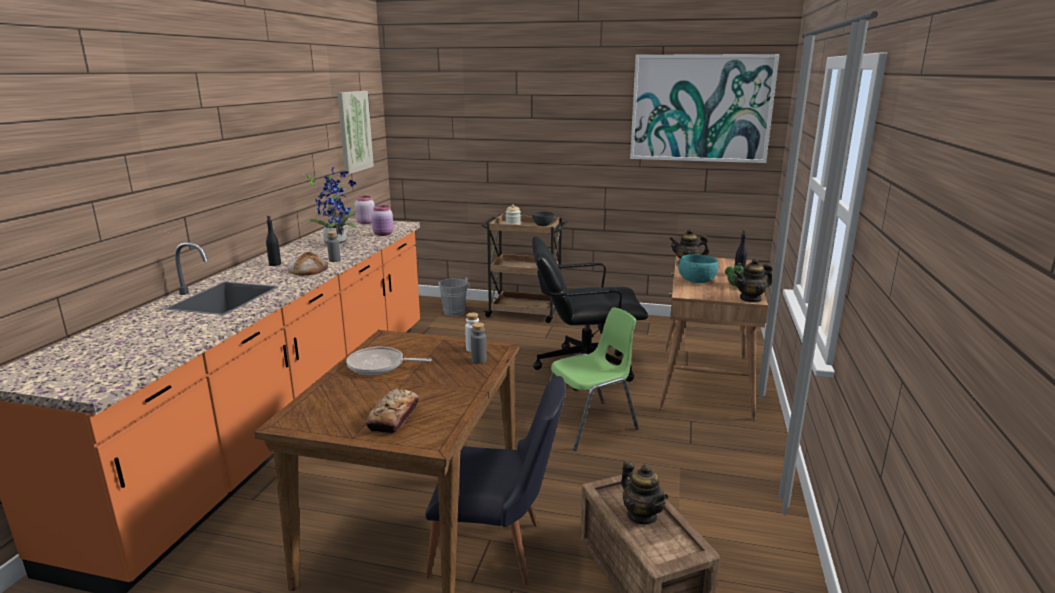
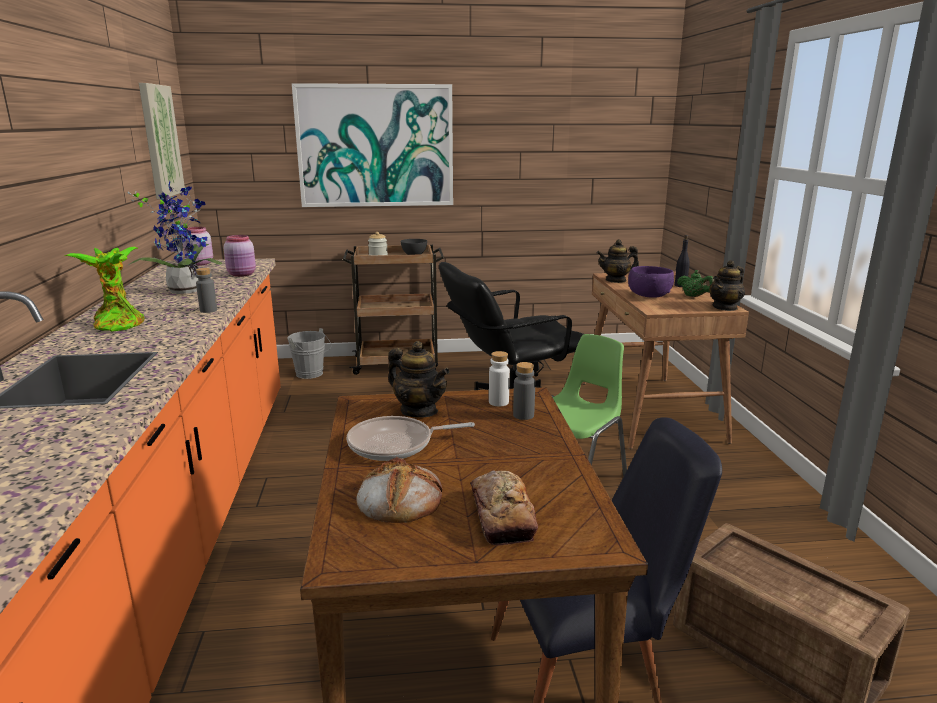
camera: 20 degrees left, 0 degrees up
black bottle [266,216,281,266] -> potted plant [65,247,145,332]
bread [288,252,328,275] -> bread moved to [356,457,442,523]
teapot [621,461,668,525] -> teapot moved to [388,341,450,417]
picture [630,54,779,163] -> picture moved to [292,83,453,207]
turquoise bowl [678,254,718,283] -> purple bowl [628,266,674,298]

